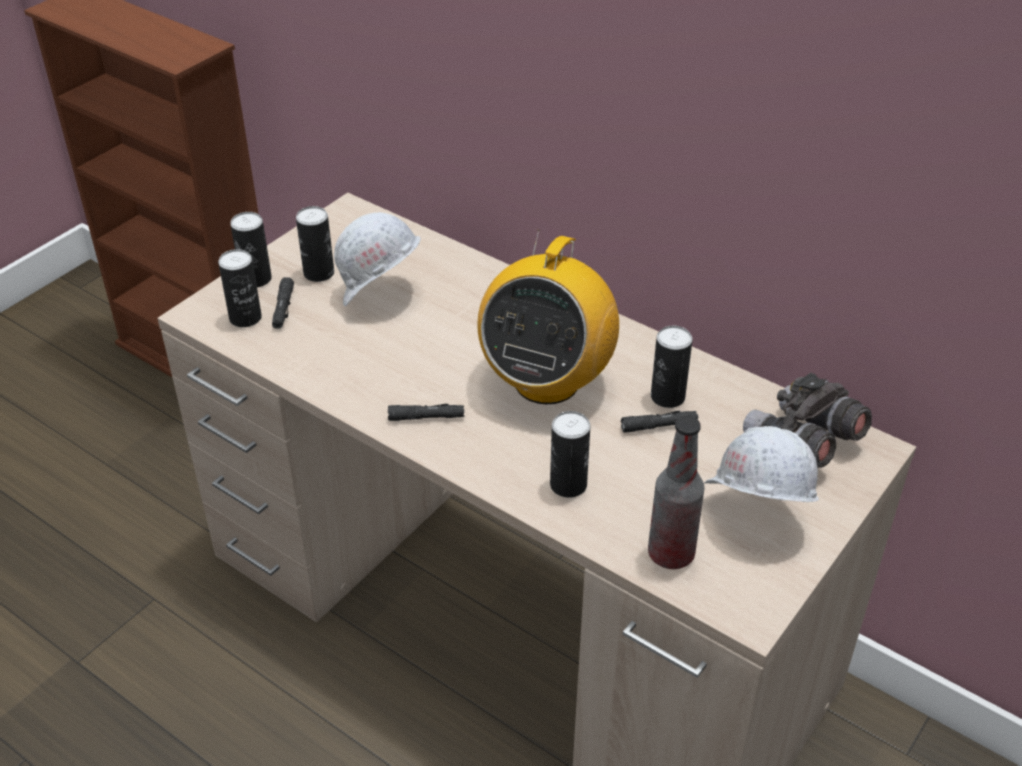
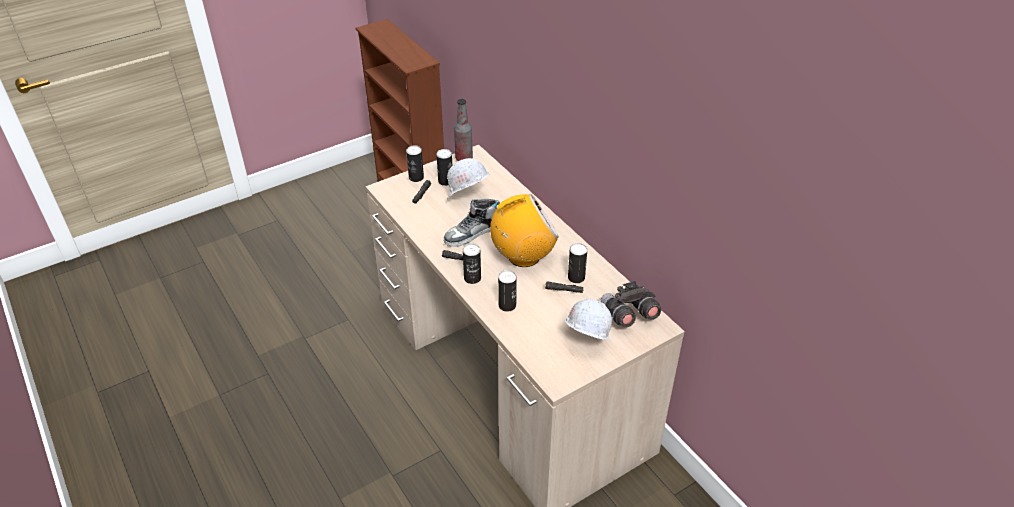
camera: 20 degrees right, 0 degrees up
can [218,249,262,327] -> can moved to [463,244,481,284]
radio [477,230,619,404] -> radio turned 150 degrees counterclockwise [490,194,559,267]
bottle [648,416,704,569] -> bottle moved to [454,99,473,161]
none -> shoe [443,199,500,247]

